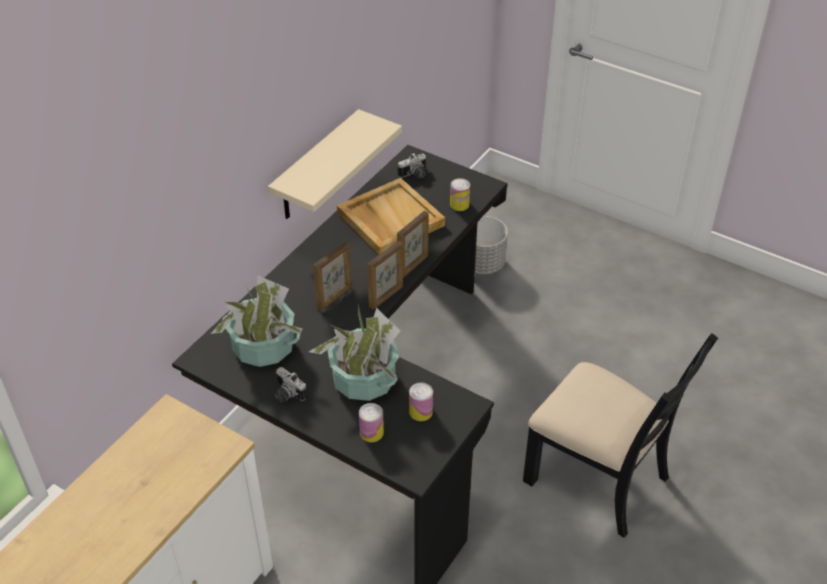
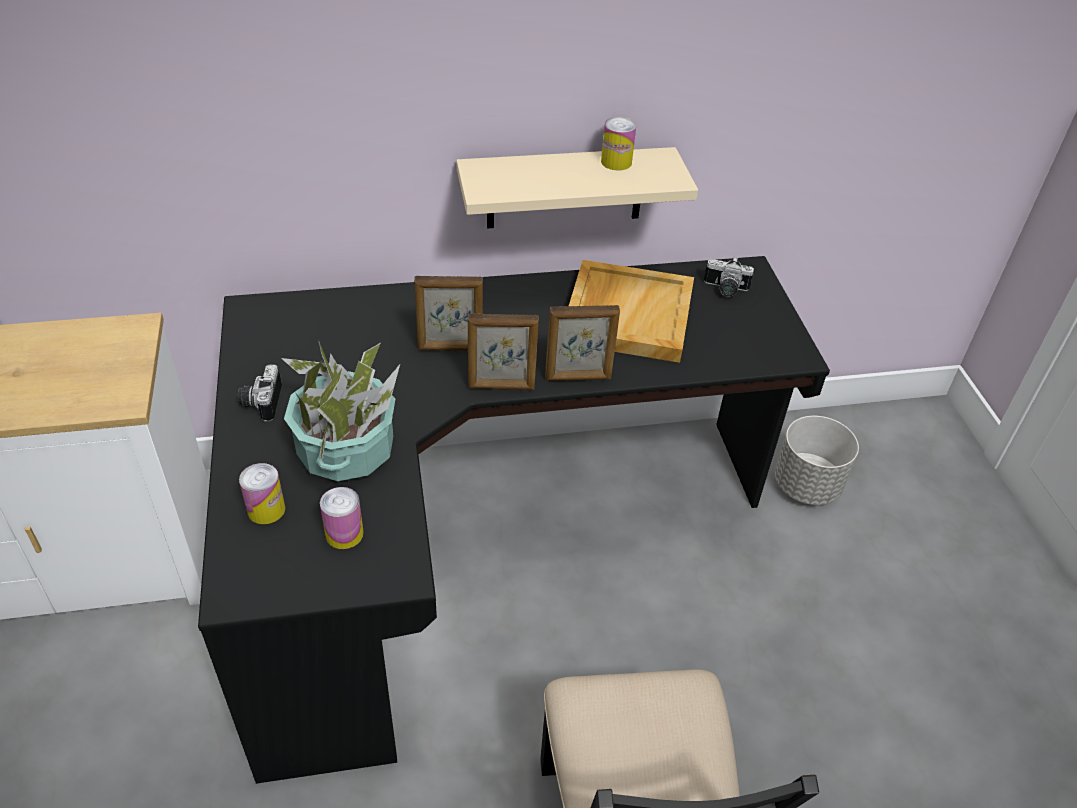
camera: 45 degrees right, 0 degrees up
potted plant [211,275,303,367] -> none
can [450,178,470,211] -> can moved to [601,117,636,171]

